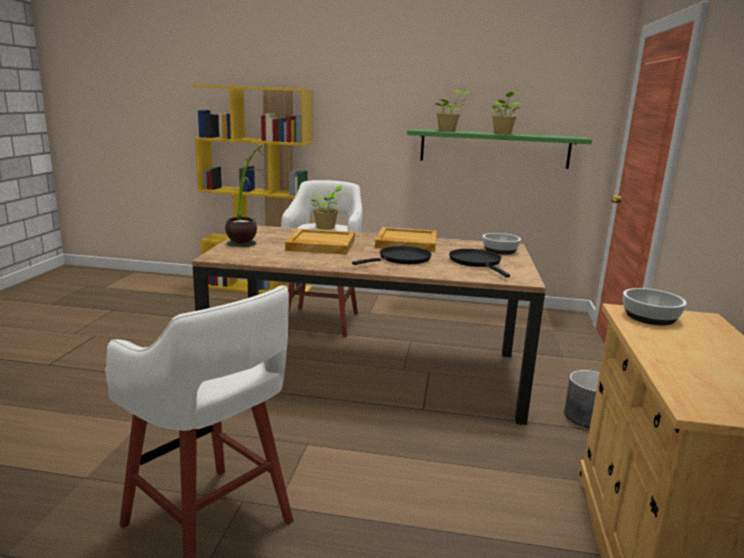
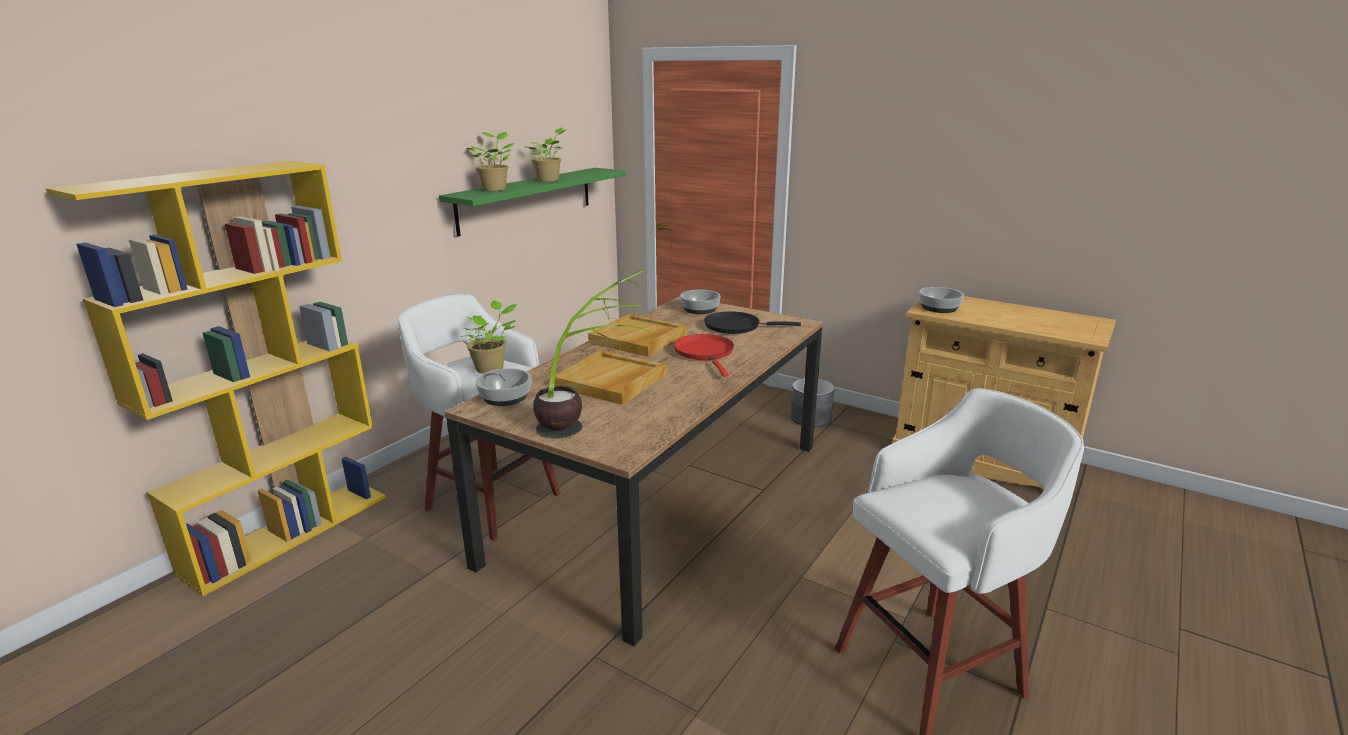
camera: 65 degrees left, 5 degrees up
black frying pan [352,246,432,265] -> red frying pan [674,334,734,377]
none -> bowl [475,368,532,406]

